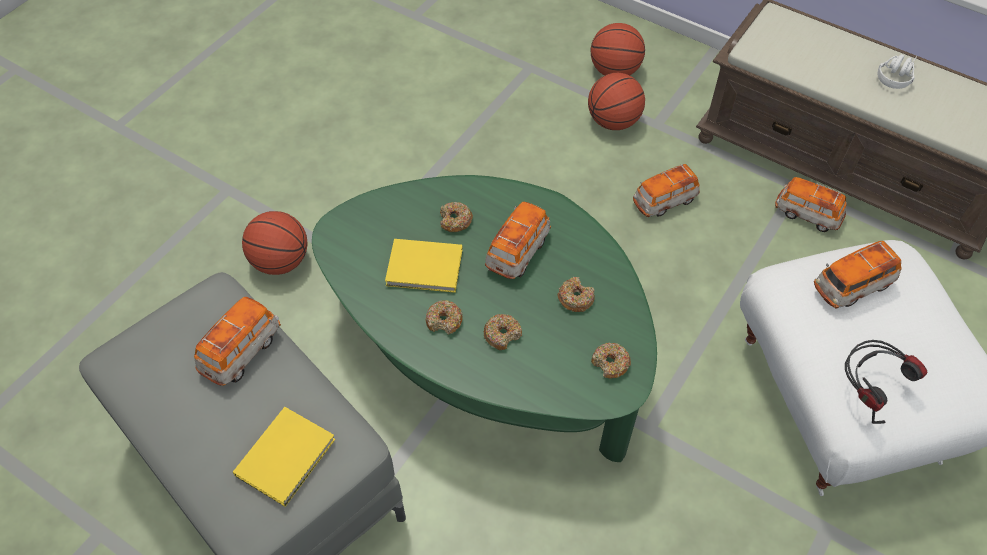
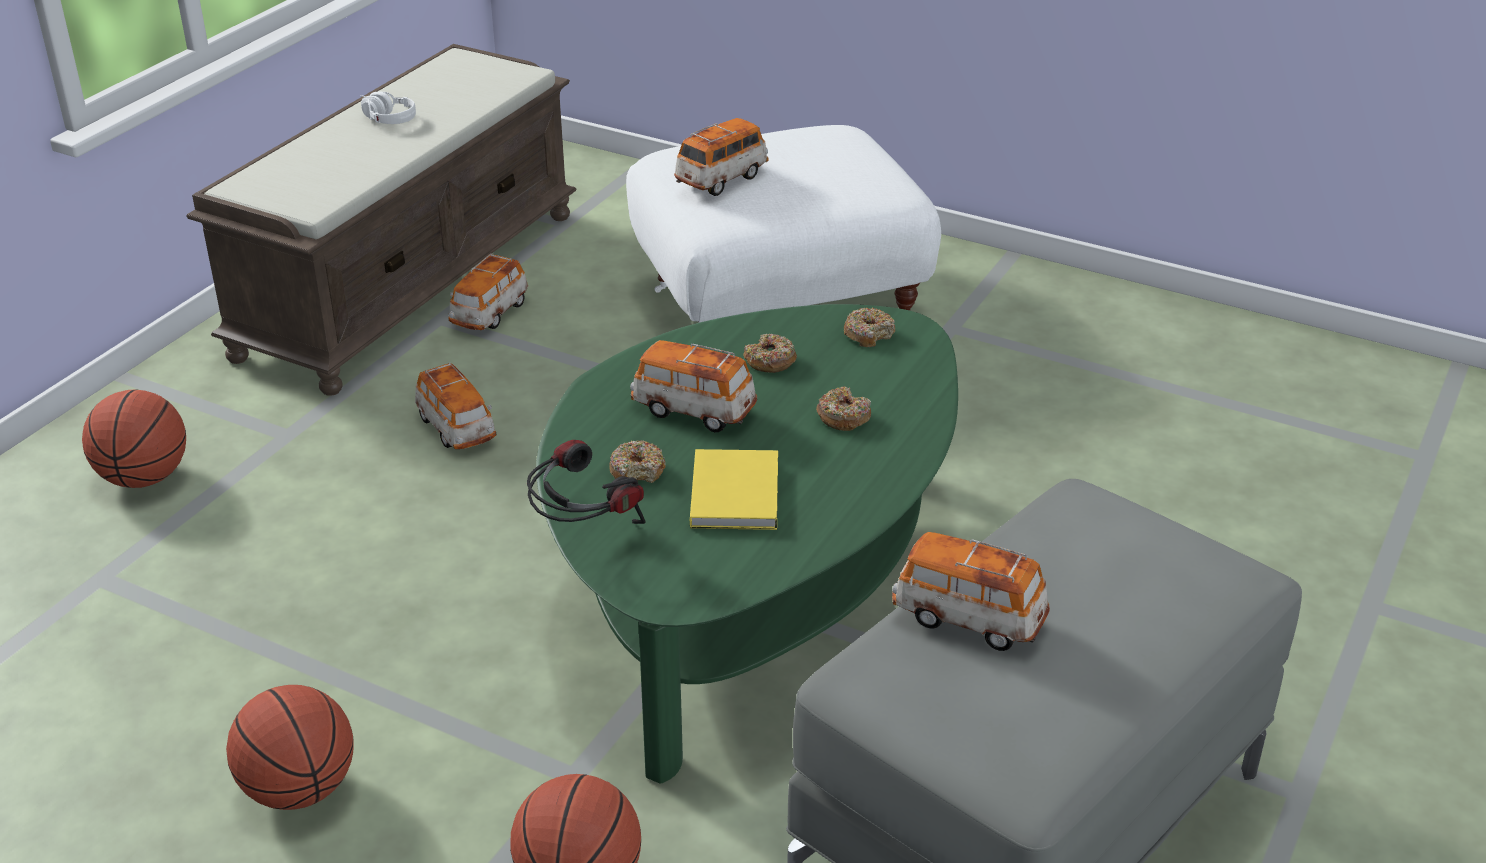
camera: 95 degrees left, 20 degrees down
yellow book [233,407,335,507] -> none
donut [426,300,463,334] -> none
basketball [588,73,645,130] -> basketball moved to [226,685,354,810]
toy car [814,241,902,309] -> toy car turned 105 degrees counterclockwise [674,118,768,196]
headphones [845,340,928,424] -> headphones moved to [527,440,646,524]

